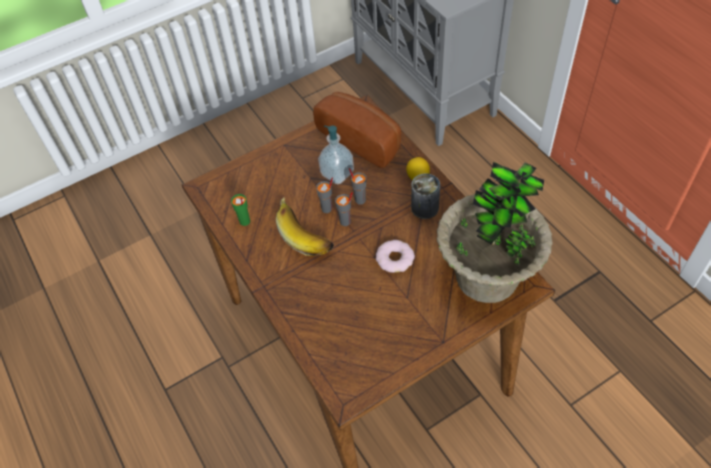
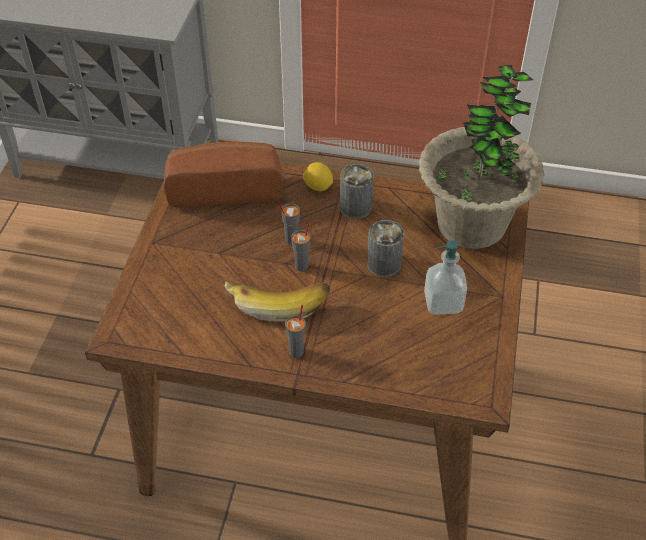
camera: 50 degrees left, 5 degrees down
green cup [231,194,250,226] -> none
grey cup [316,177,333,213] -> grey cup moved to [285,305,306,358]
soap dispenser [318,125,354,184] -> soap dispenser moved to [424,240,467,315]
donut [376,240,415,273] -> can [367,220,404,277]

